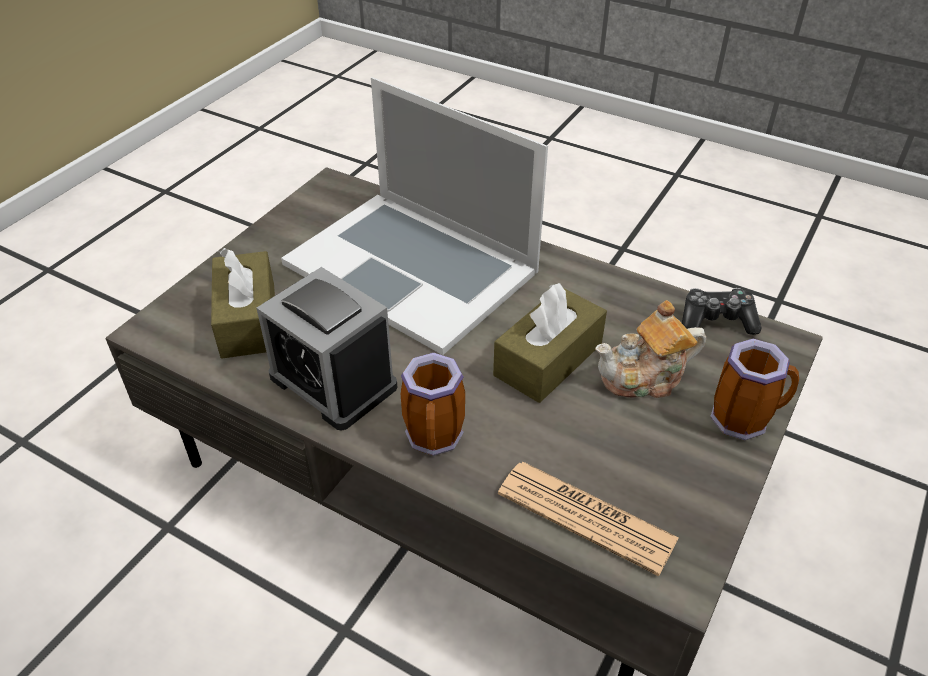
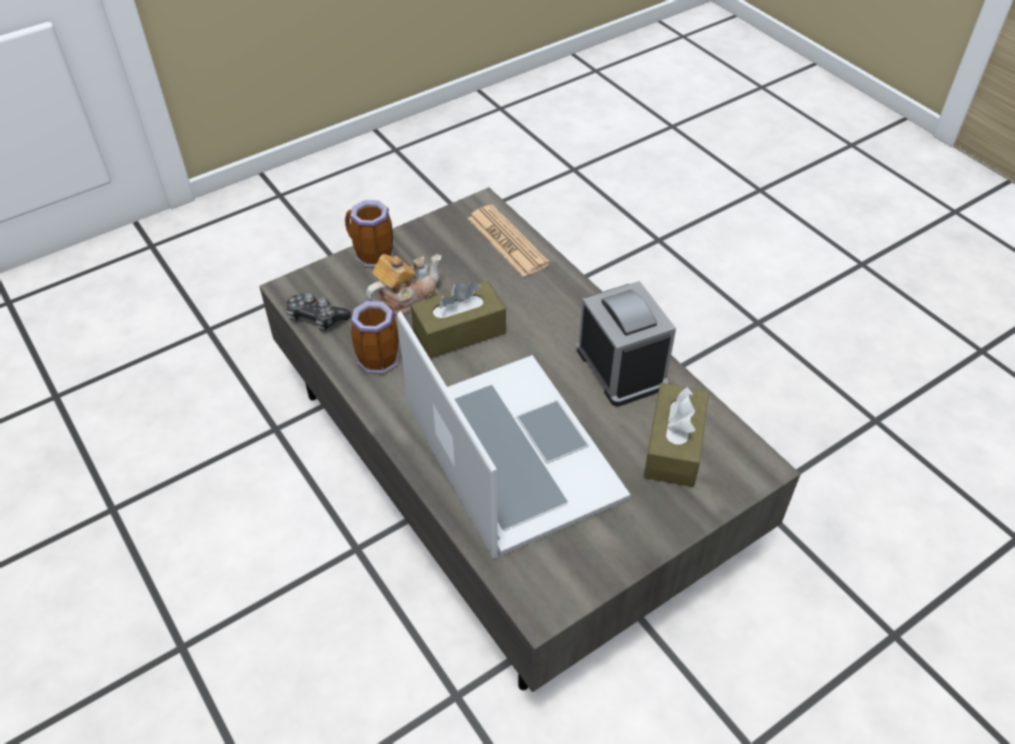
camera: 155 degrees left, 5 degrees up
mug [401,353,465,456] -> mug moved to [351,301,399,374]
teapot [595,300,706,398] -> teapot turned 45 degrees counterclockwise [366,254,442,316]

